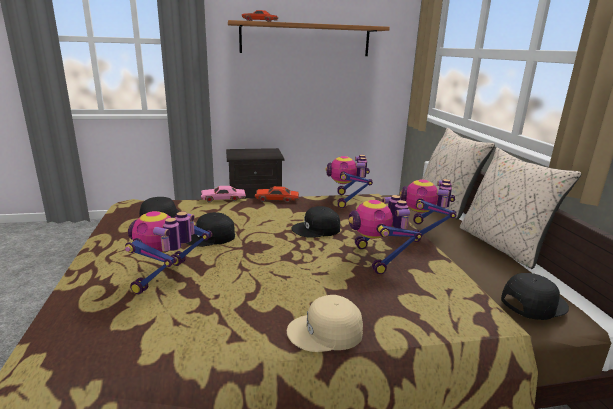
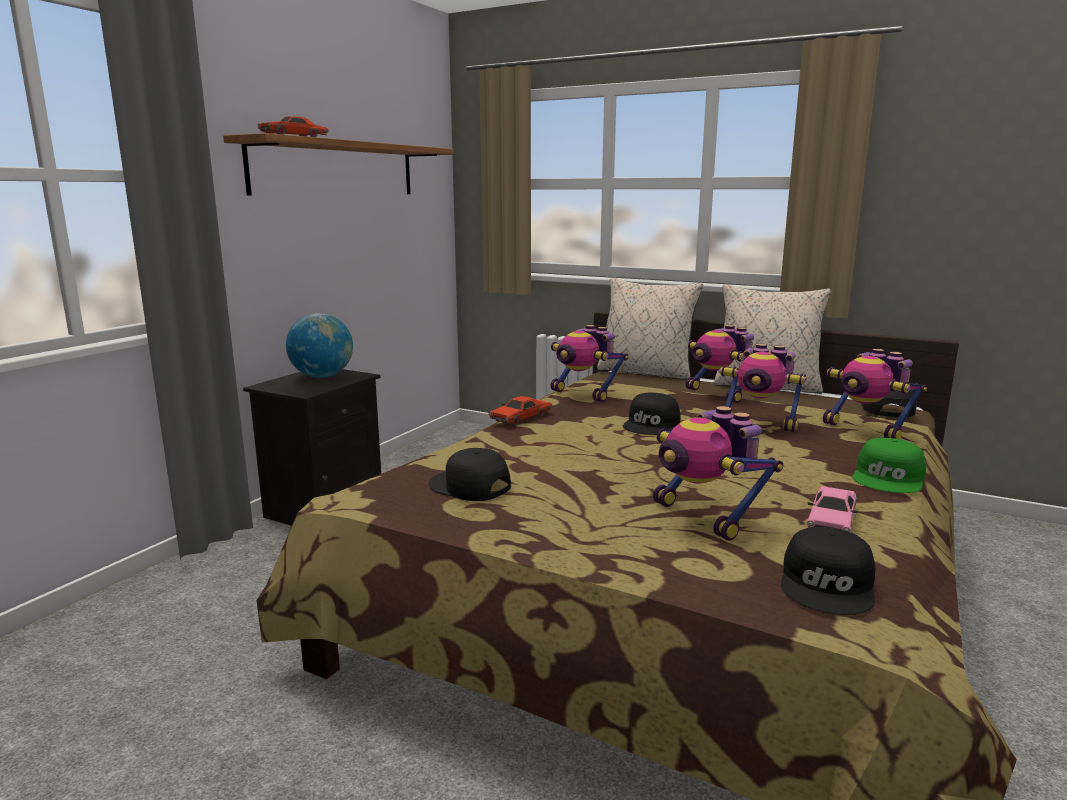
camera: 50 degrees left, 5 degrees down
black cap [186,212,235,247] -> black cap moved to [781,527,875,615]
pink toy car [201,186,246,202] -> pink toy car moved to [807,486,859,532]
beige cap [287,295,363,352] -> green cap [852,438,926,493]
none -> globe [286,313,353,378]
none -> toy robot [823,349,927,439]

